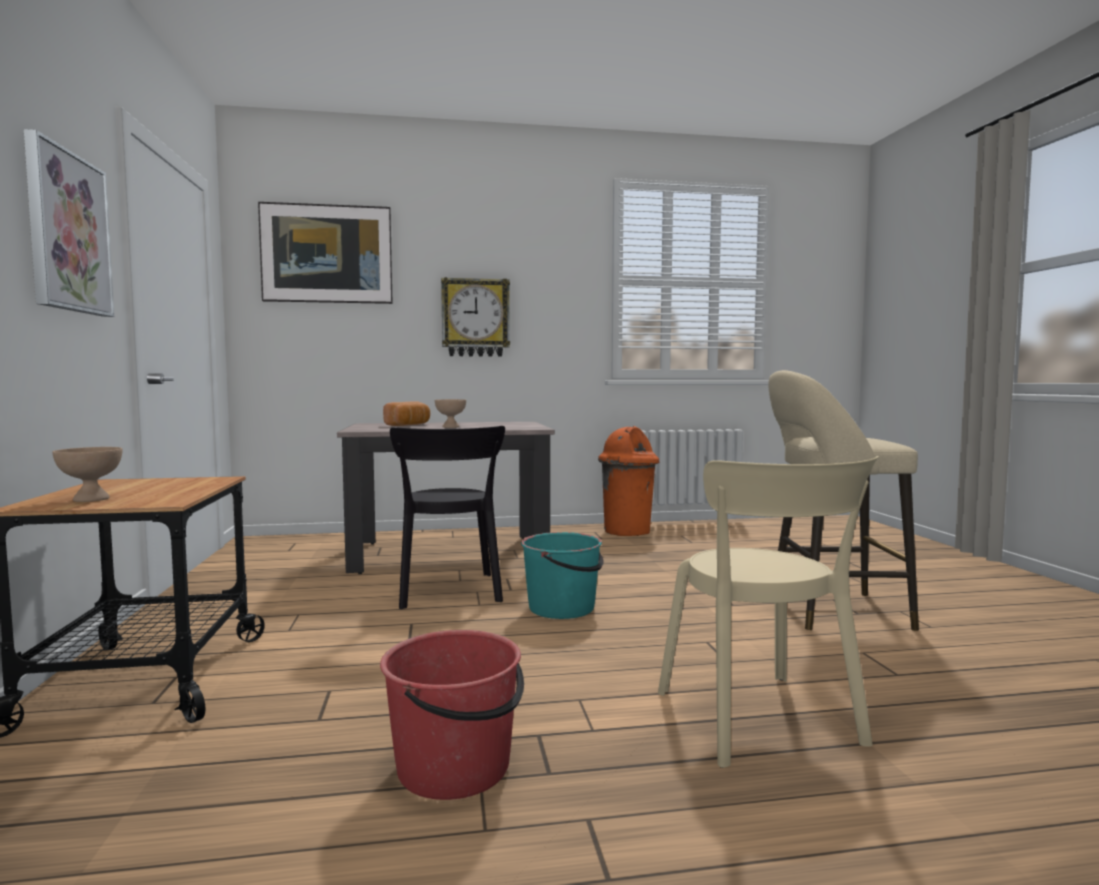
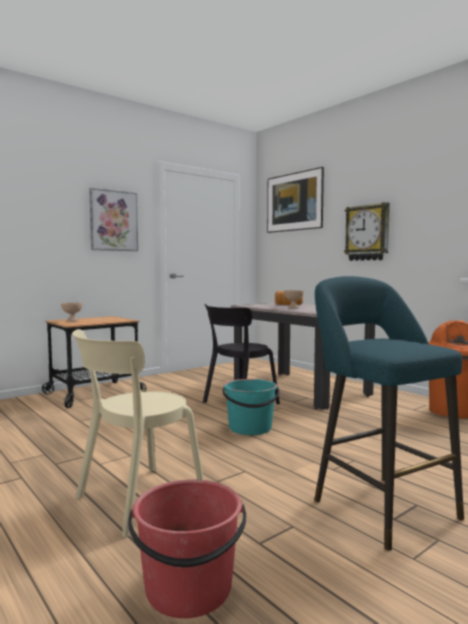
camera: 60 degrees right, 0 degrees up
red bucket [380,630,524,800] -> red bucket moved to [128,480,246,618]
beige stool [768,370,919,631] -> turquoise stool [314,276,464,551]

